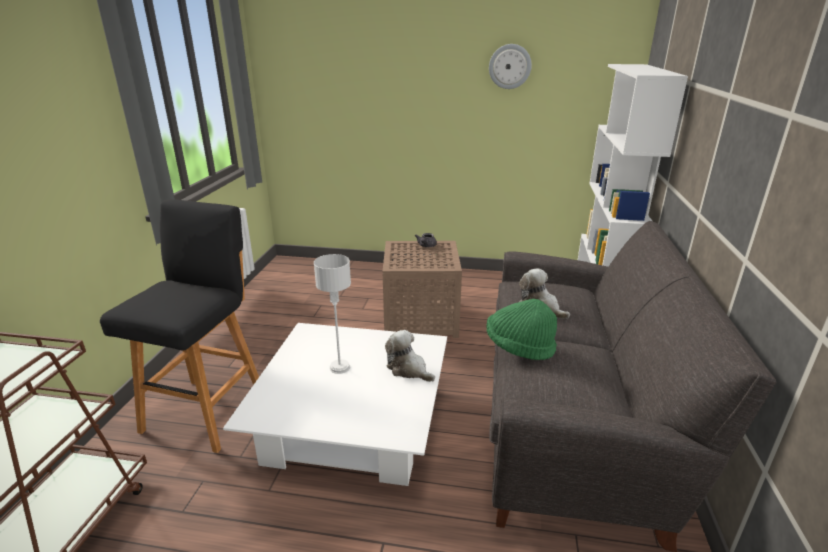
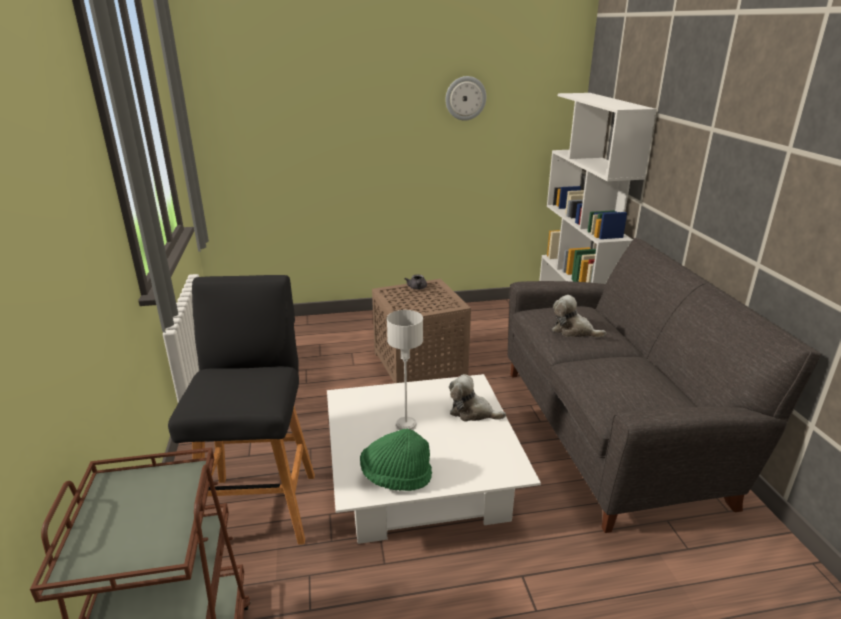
camera: 20 degrees left, 0 degrees up
green hat [486,299,557,360] -> green hat moved to [360,429,432,491]

